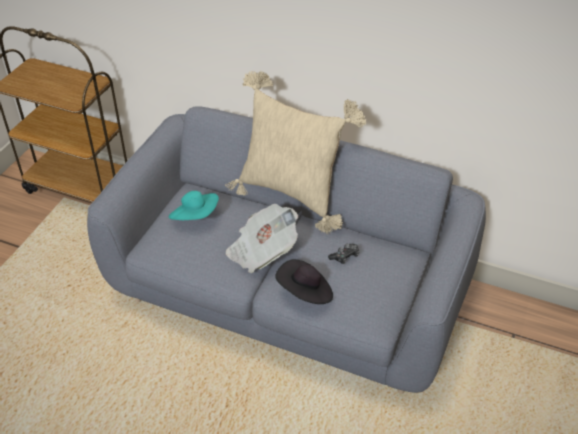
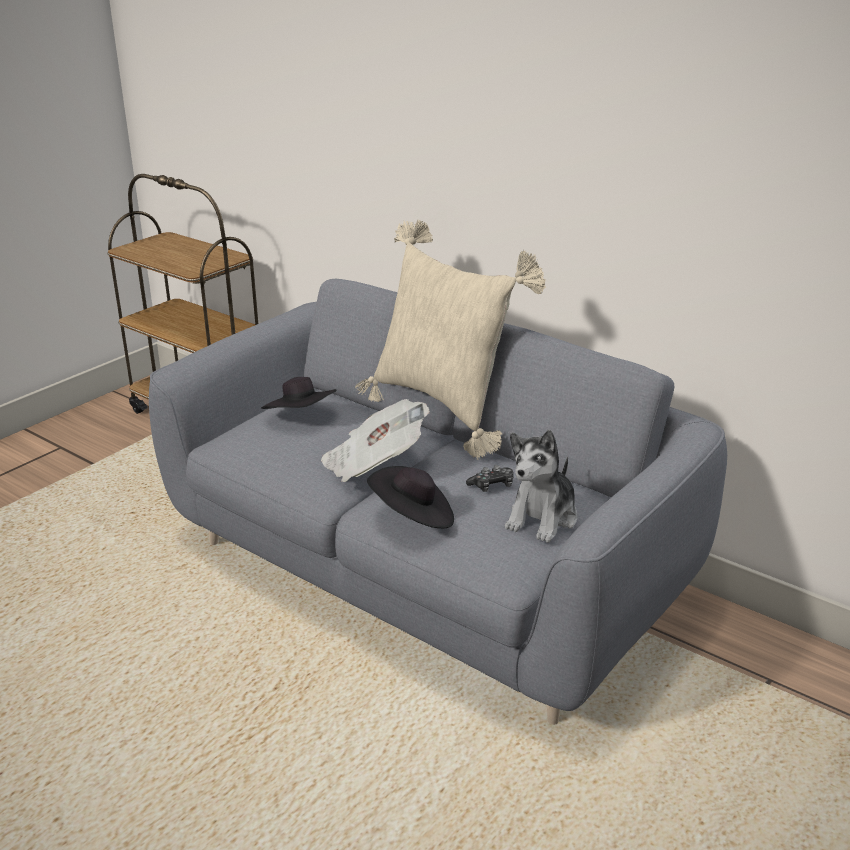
camera: 15 degrees right, 15 degrees down
turquoise hat [168,191,219,220] -> black hat [261,377,336,409]
none -> plush toy [505,430,577,543]

